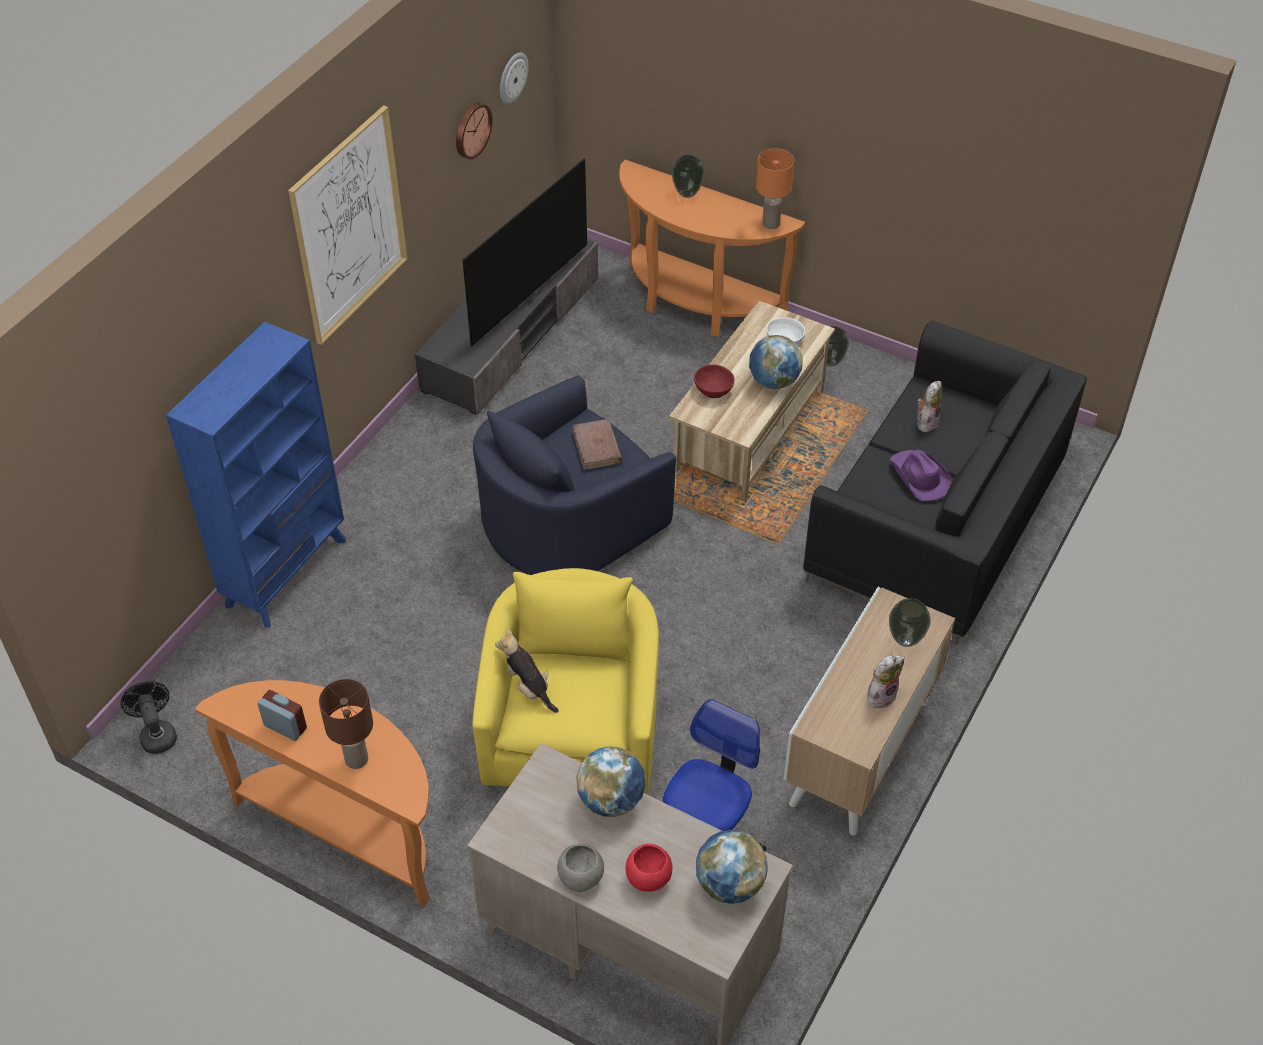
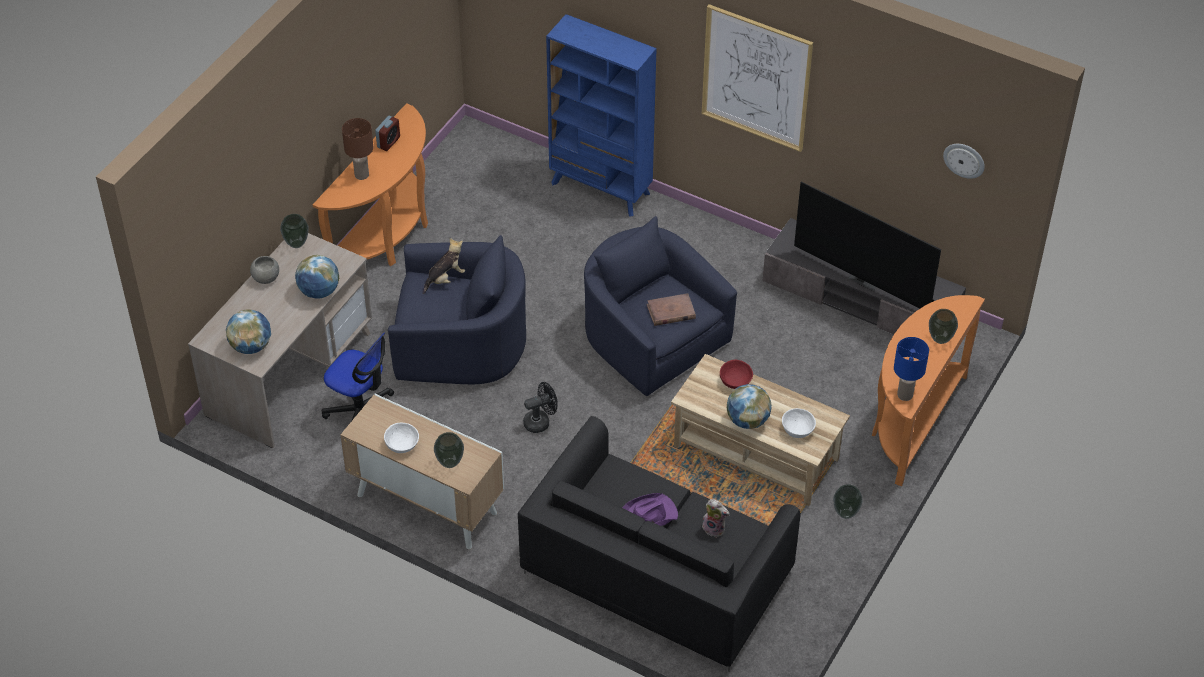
camera: 90 degrees right, 0 degrees up
black fan [121,681,177,754] -> black fan moved to [523,382,558,433]
wall clock [456,103,492,159] -> none
yellow armchair [472,568,659,794] -> blue armchair [388,235,526,384]
red bowl [626,844,673,892] -> none
orange table lamp [756,148,794,229] -> blue table lamp [894,337,929,401]
plush toy [867,656,905,708] -> white bowl [384,423,419,453]
none -> vase [280,214,309,248]

